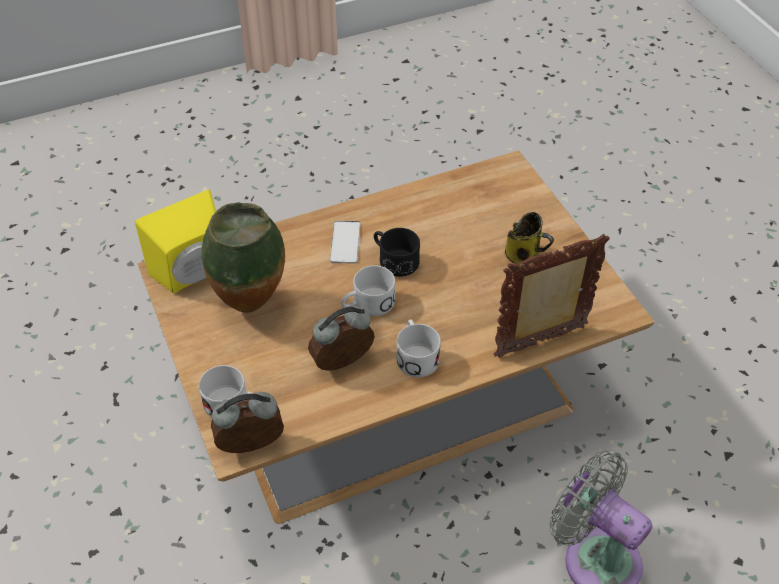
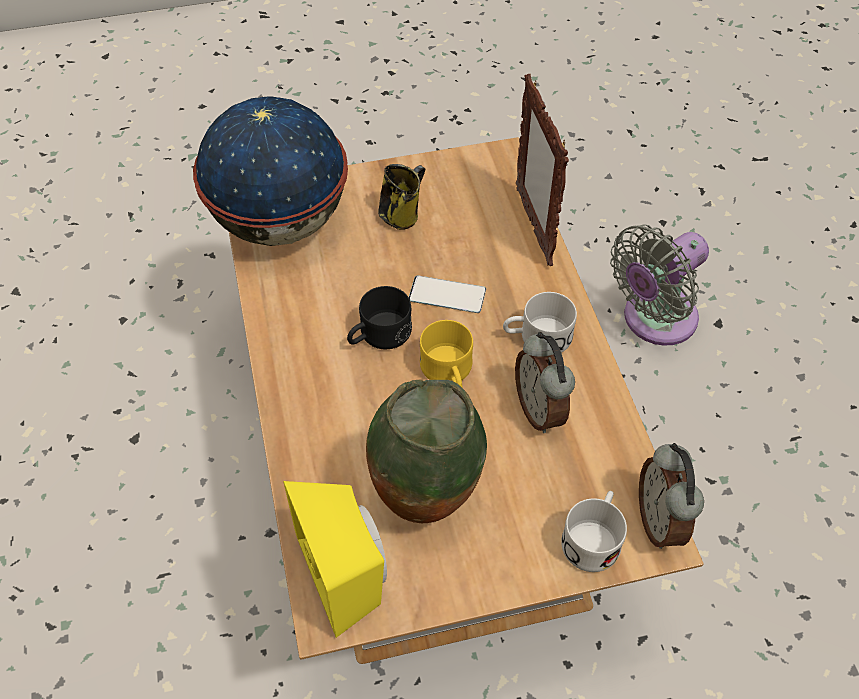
camera: 80 degrees left, 5 degrees up
phone [330,221,361,263] -> phone moved to [409,275,486,313]
white mug [341,265,395,316] -> yellow mug [420,320,473,387]
none -> globe [193,96,348,246]

